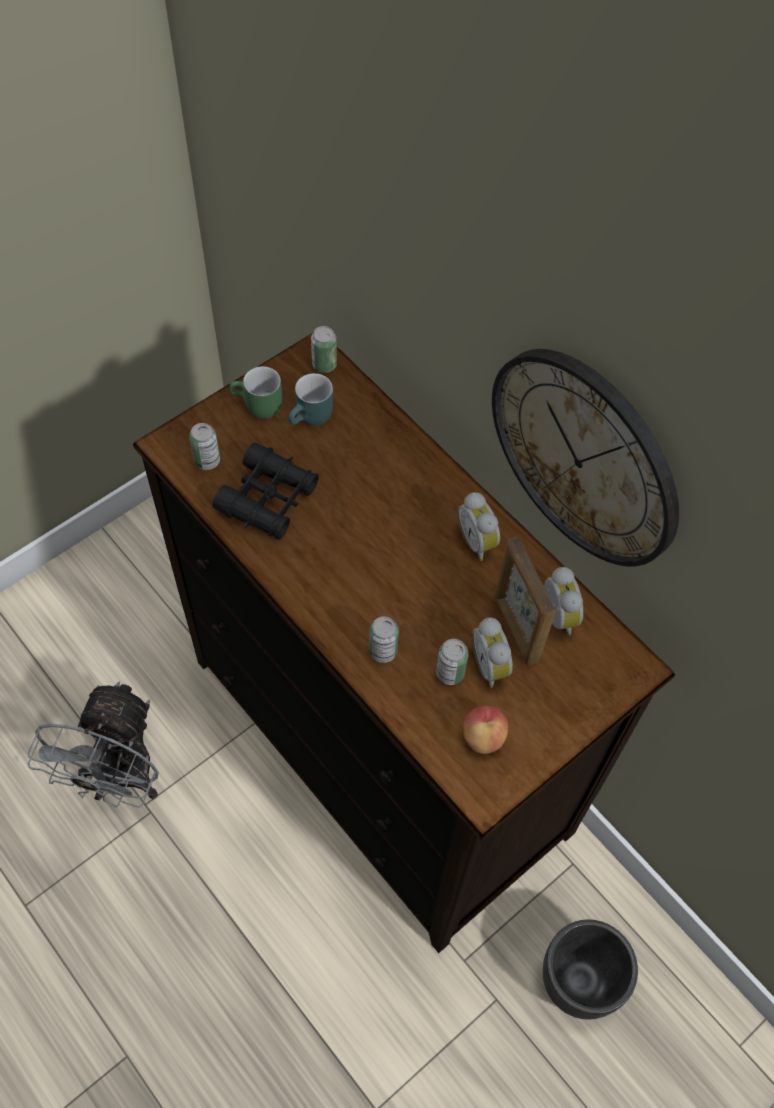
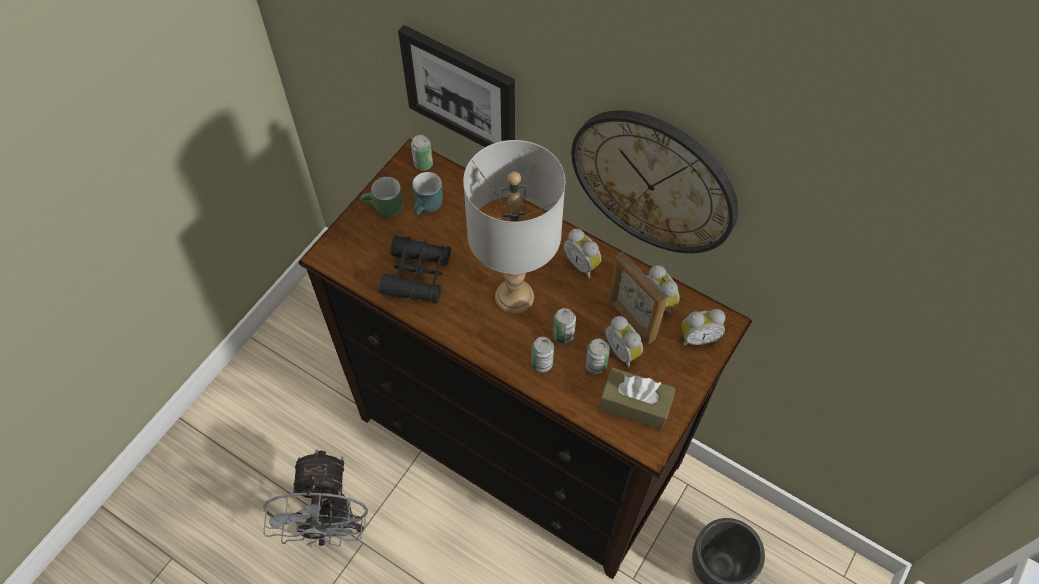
camera: 15 degrees left, 0 degrees up
can [189,423,220,470] -> can moved to [553,308,576,344]
apple [463,706,508,754] -> brown tissue box [599,367,676,430]
none -> picture [398,25,515,147]
none -> grey table lamp [463,140,565,314]
none -> alarm clock [681,309,725,346]

